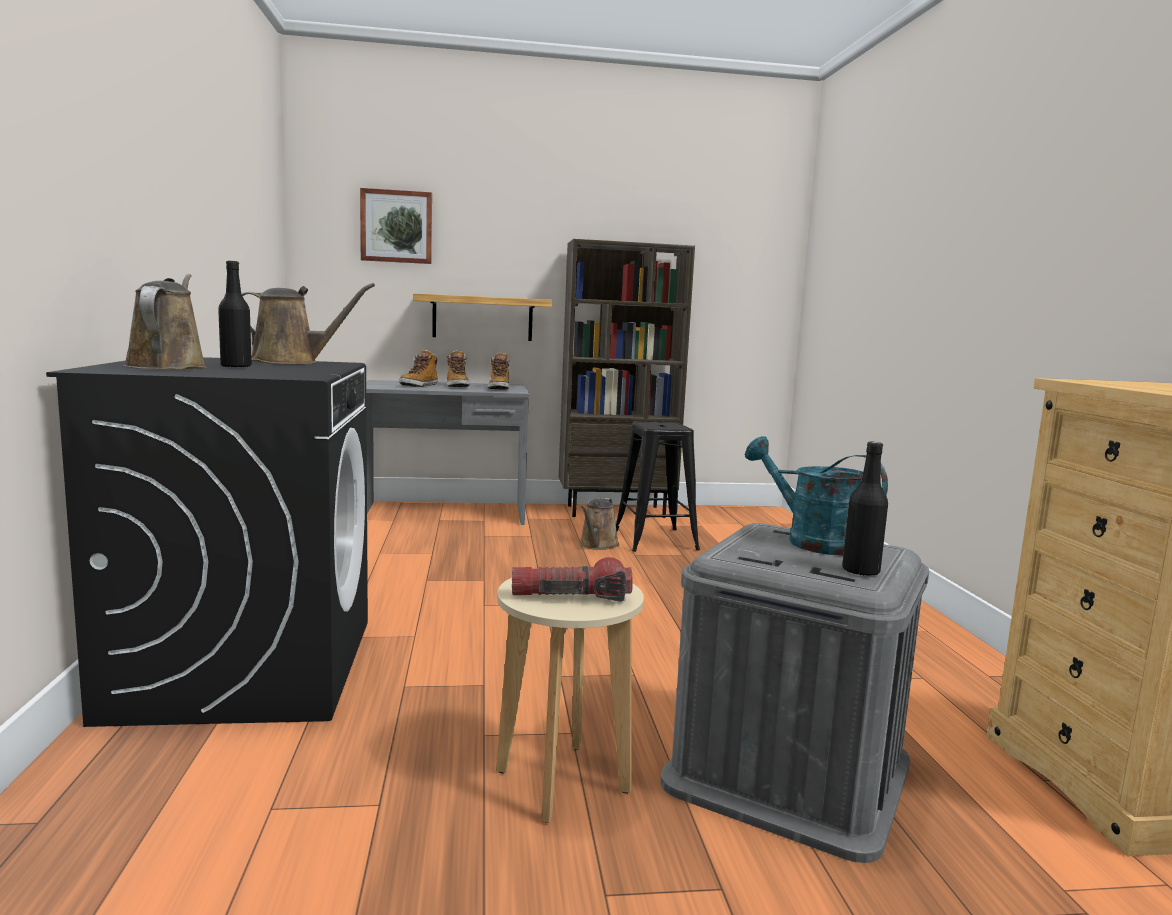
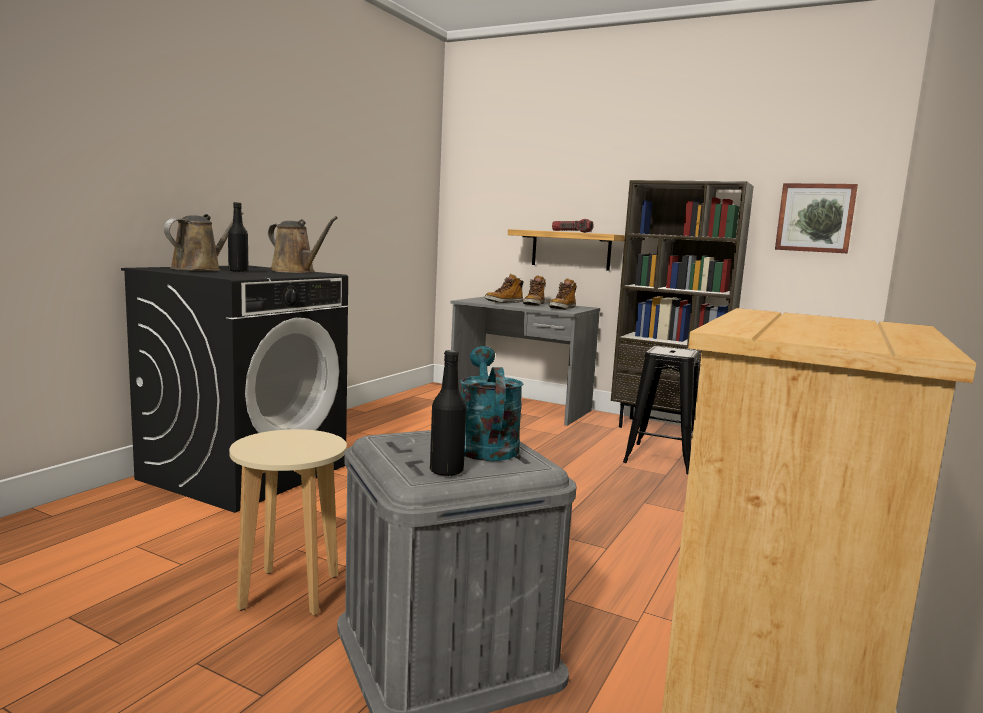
camera: 35 degrees right, 0 degrees up
picture [360,188,432,264] -> picture moved to [775,183,858,253]
flashlight [512,557,633,602] -> flashlight moved to [552,219,594,233]
brown watering can [579,498,619,550] -> none

